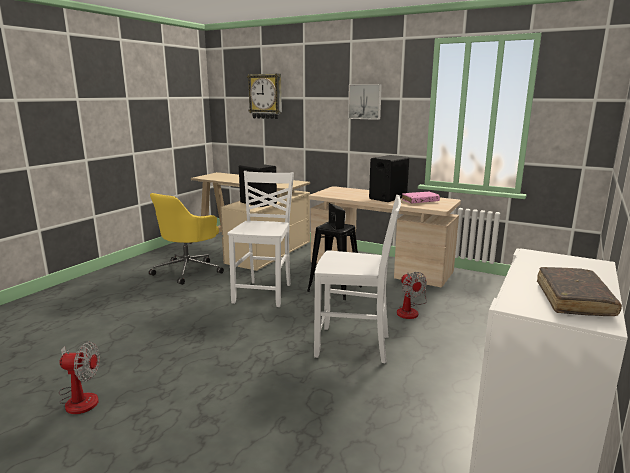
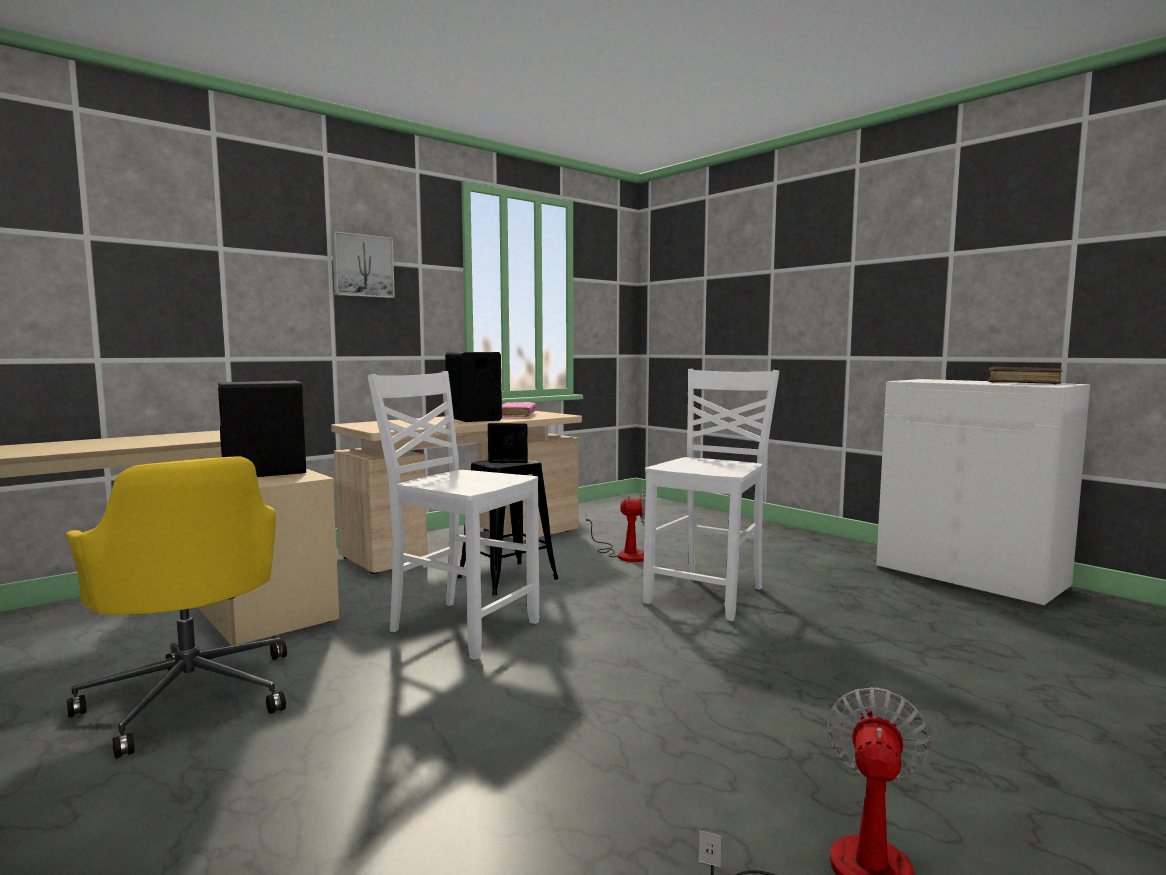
camera: 70 degrees left, 10 degrees down
wall clock [247,74,282,119] -> none

